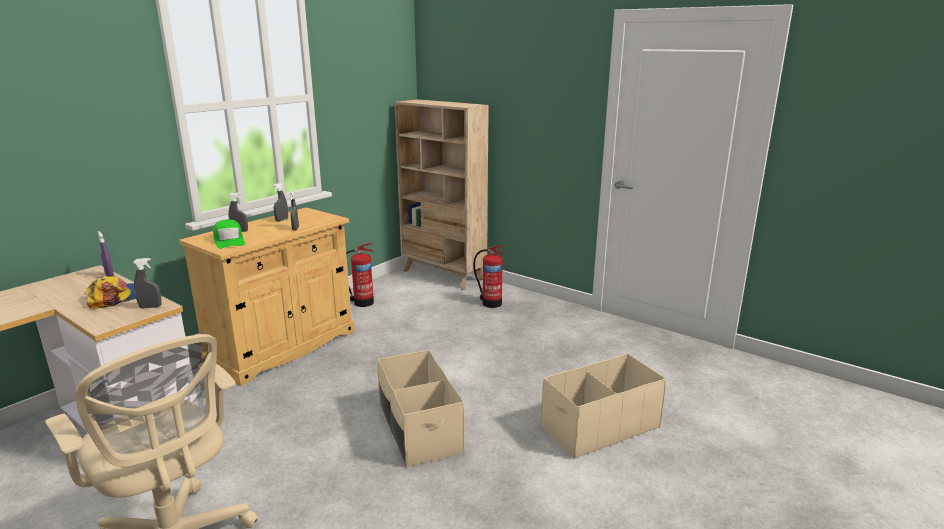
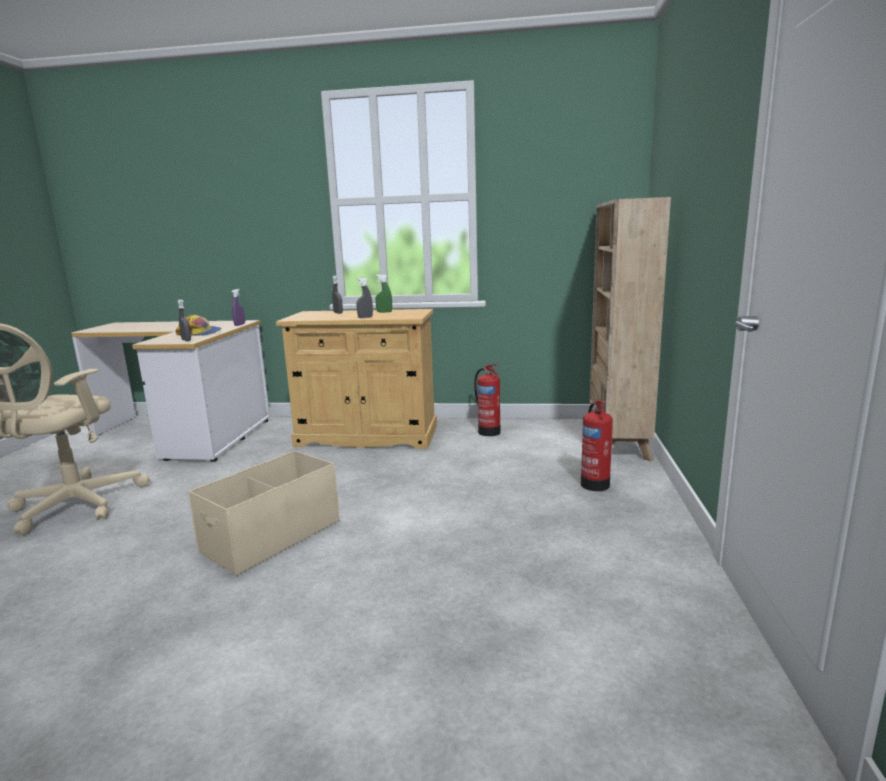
camera: 60 degrees right, 5 degrees down
green cap [213,220,245,249] -> none
grey spray bottle [273,183,288,221] -> green spray bottle [376,274,392,313]
beige storage box [541,354,666,459] -> none

